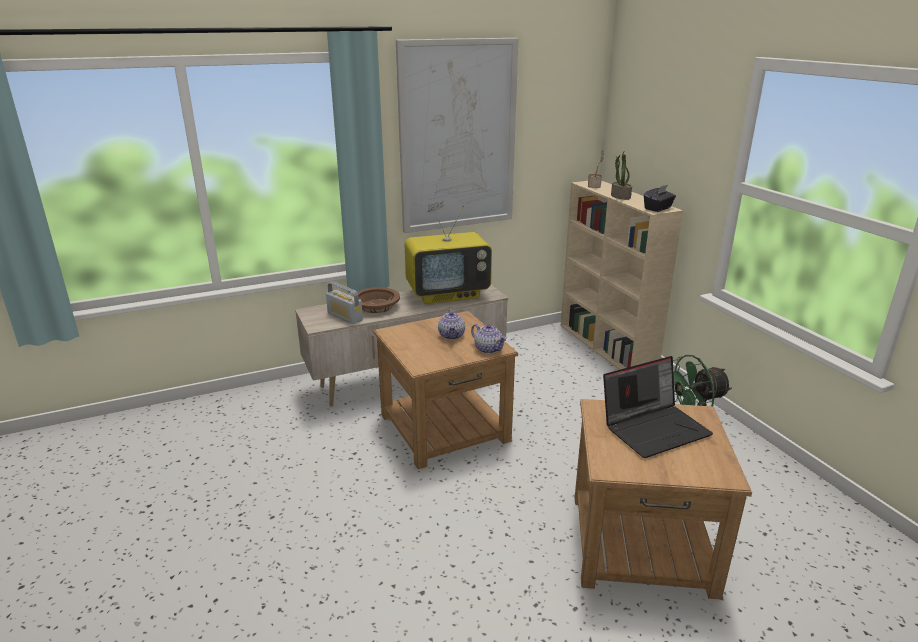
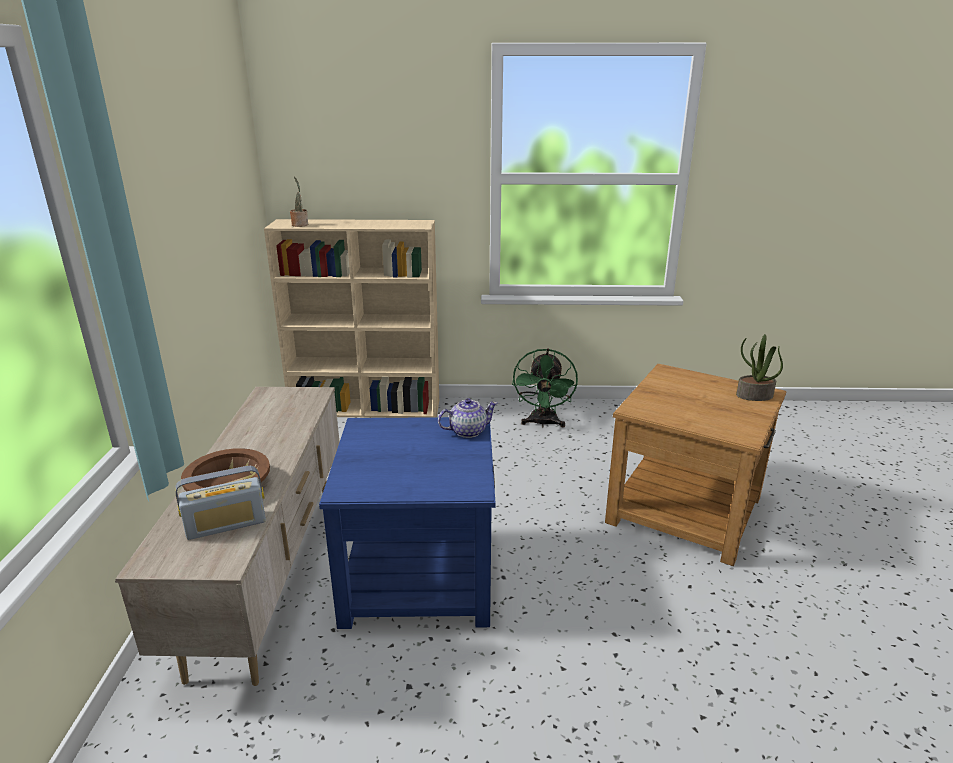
camera: 65 degrees left, 0 degrees up
brown side table [373,311,518,469] -> blue side table [319,417,496,629]
picture [396,38,518,233] -> none
television [405,205,492,304] -> none
teapot [438,310,465,340] -> none
laptop [603,356,713,458] -> none
potted plant [611,152,632,200] -> potted plant moved to [736,334,783,401]
black tissue box [644,185,676,212] -> none

